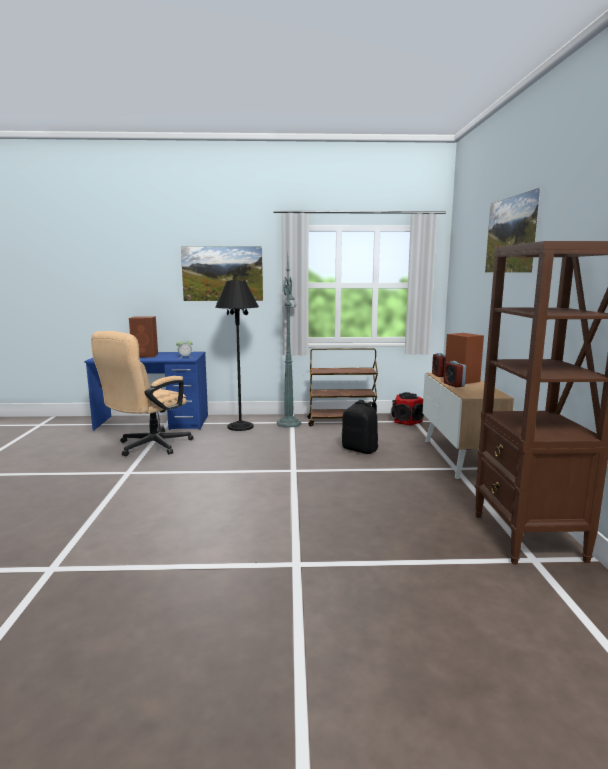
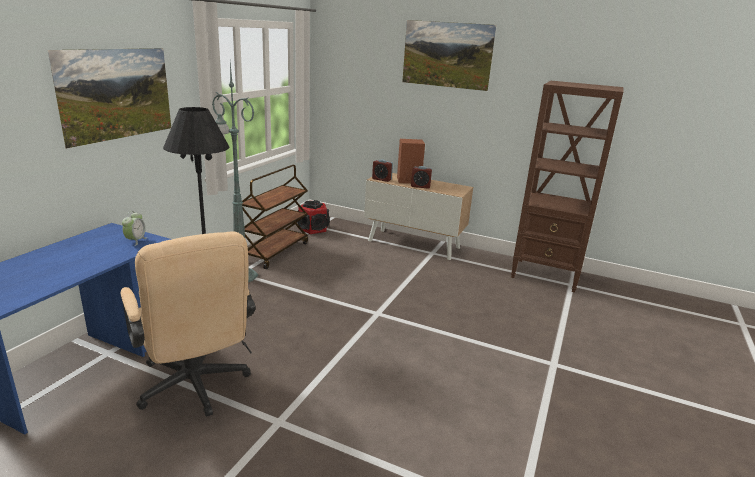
camera: 65 degrees left, 10 degrees up
brown speaker [129,316,158,357] -> none
black backpack [342,400,378,454] -> none

